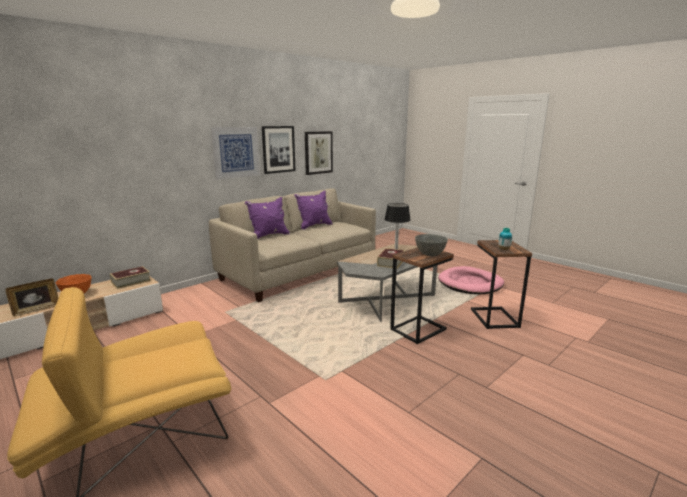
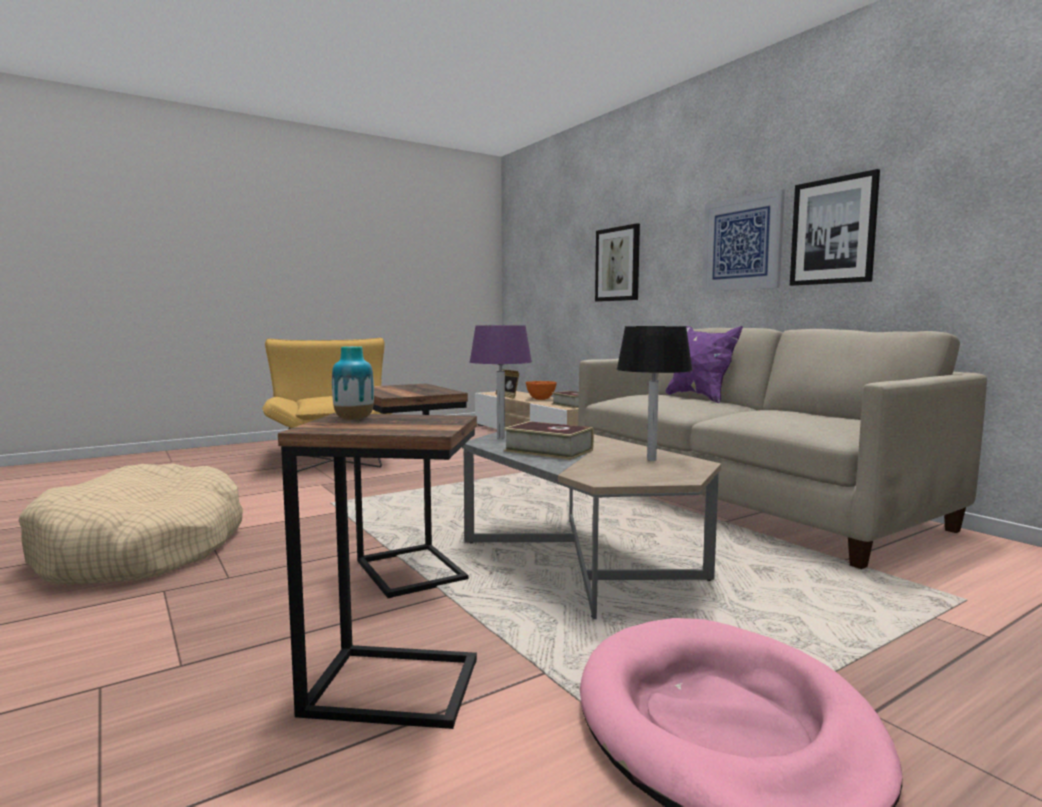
camera: 100 degrees right, 10 degrees down
purple pillow [294,190,333,229] -> none
picture [305,131,333,175] -> picture moved to [595,223,640,302]
grey bowl [415,234,448,256] -> none
none -> beige dog bed [19,463,243,584]
none -> purple table lamp [469,325,532,439]

